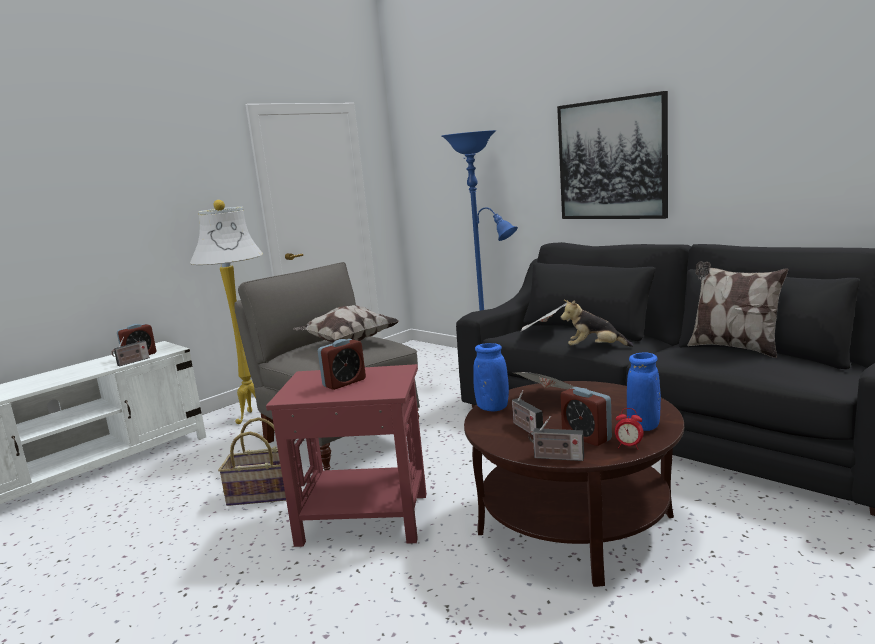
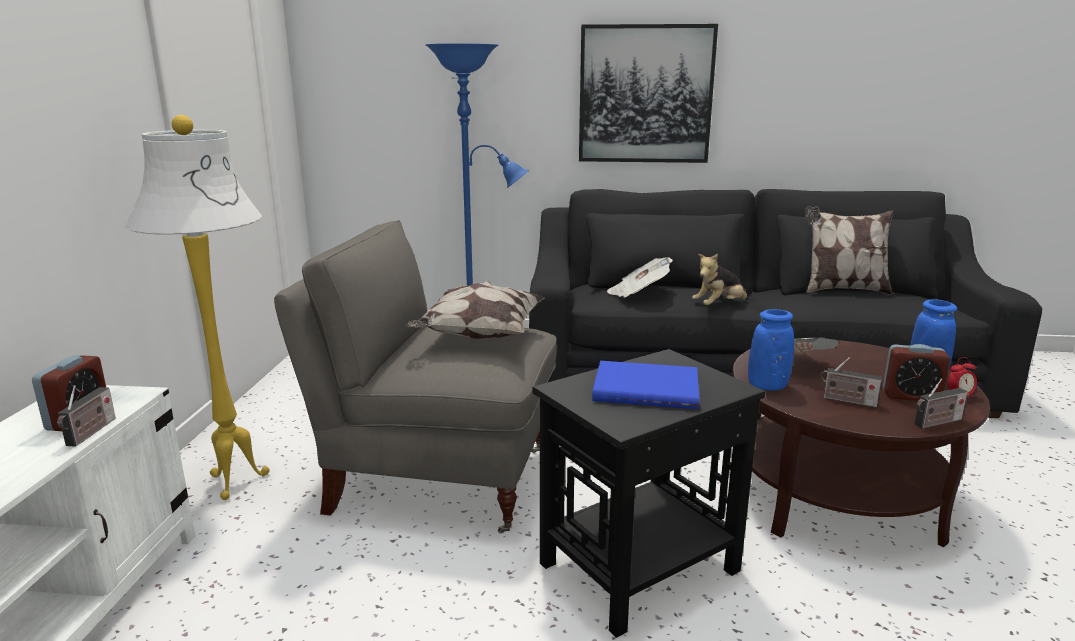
camera: 40 degrees left, 5 degrees up
basket [218,418,286,506] -> none
red side table [266,364,426,547] -> black side table [532,349,765,638]
alarm clock [318,339,366,390] -> blue book [592,361,699,409]

